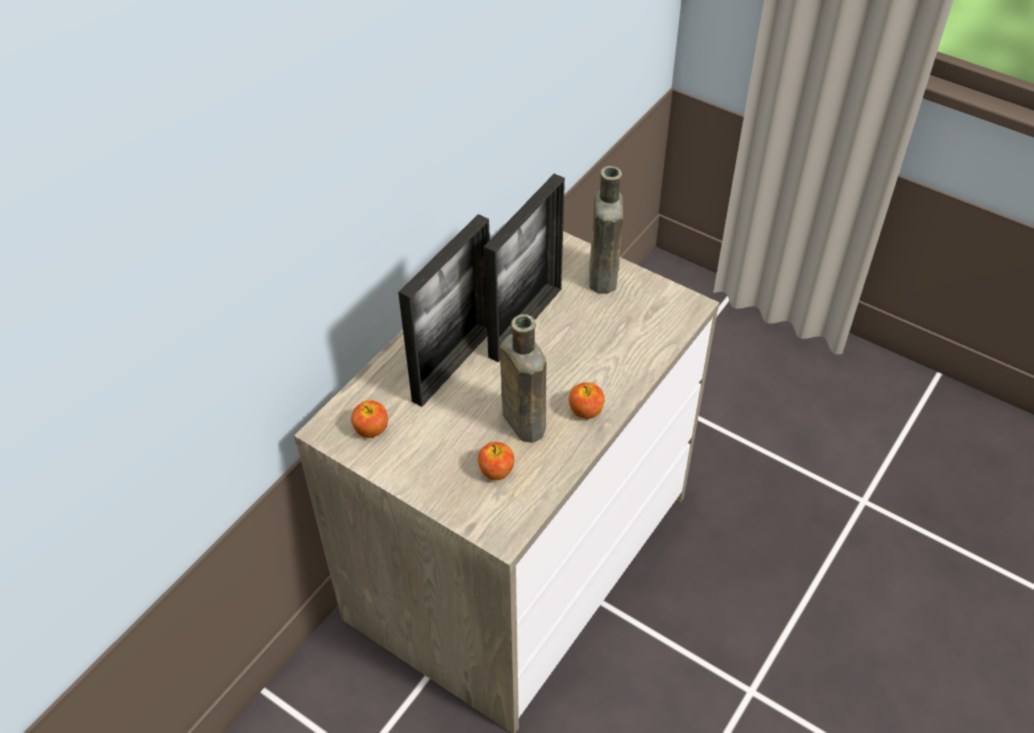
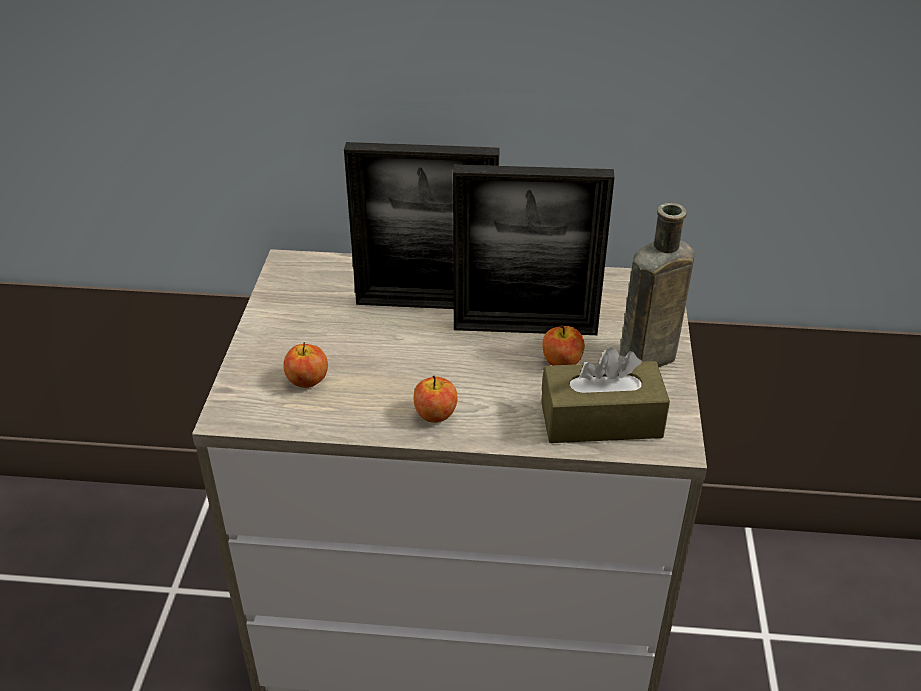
camera: 60 degrees right, 10 degrees down
apple [351,400,388,438] -> apple moved to [542,325,585,365]
brown bottle [500,314,546,443] -> none
none -> brown tissue box [541,347,670,443]

